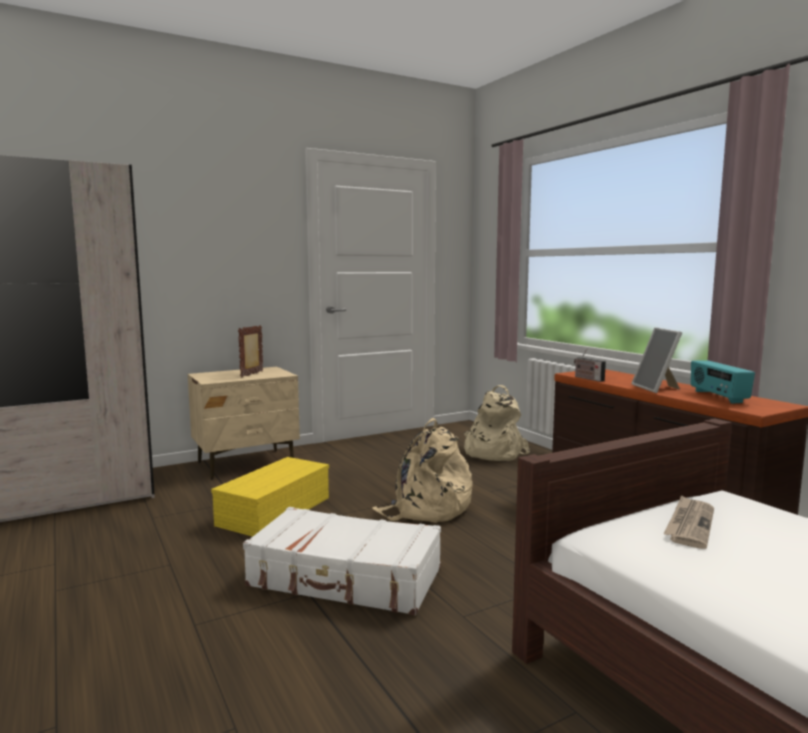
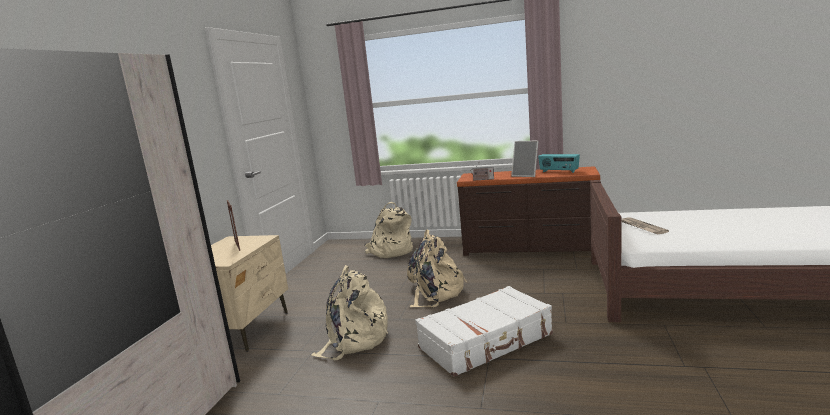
camera: 45 degrees left, 5 degrees up
yellow storage box [211,457,329,537] -> beige backpack [311,265,388,360]

